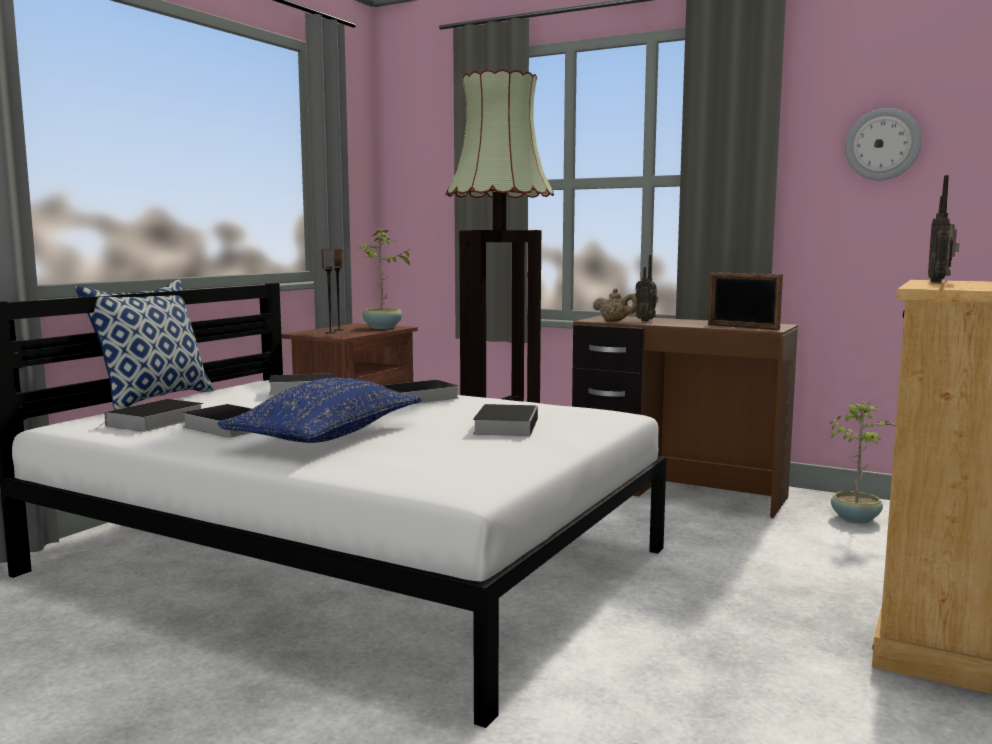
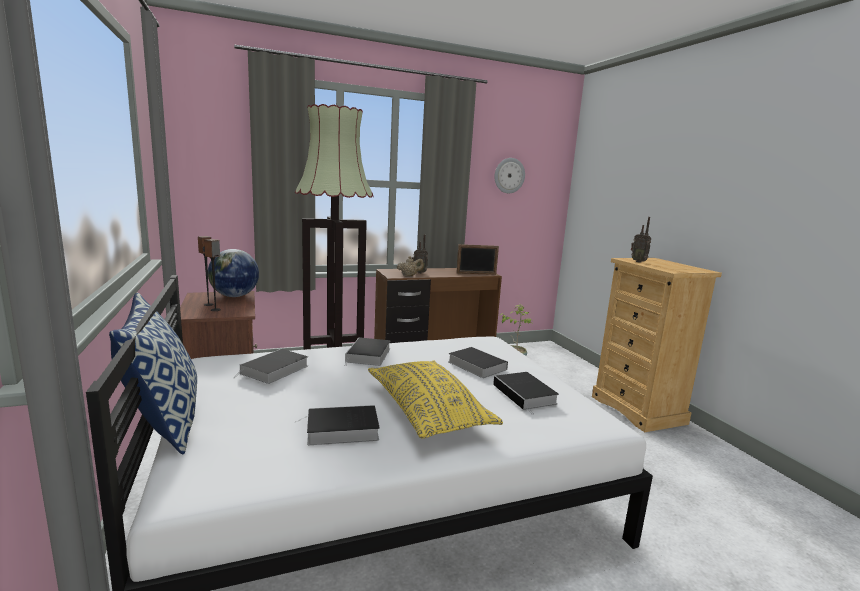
camera: 50 degrees left, 5 degrees up
book [97,399,203,432] -> book moved to [493,372,559,415]
blue pillow [217,378,421,443] -> yellow pillow [368,360,503,439]
potted plant [359,229,414,329] -> globe [208,249,259,297]

